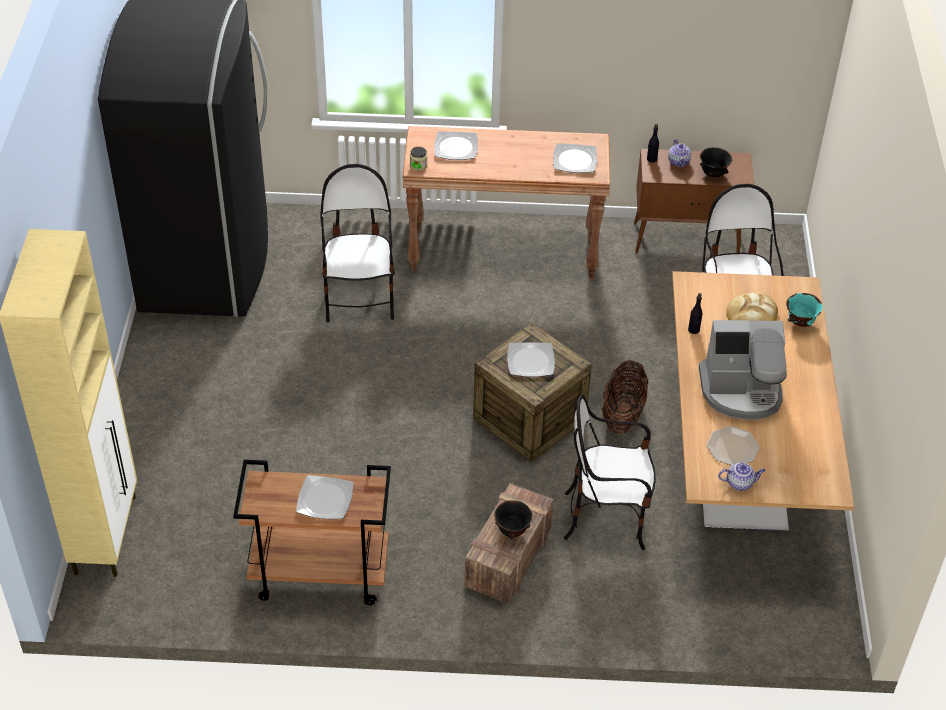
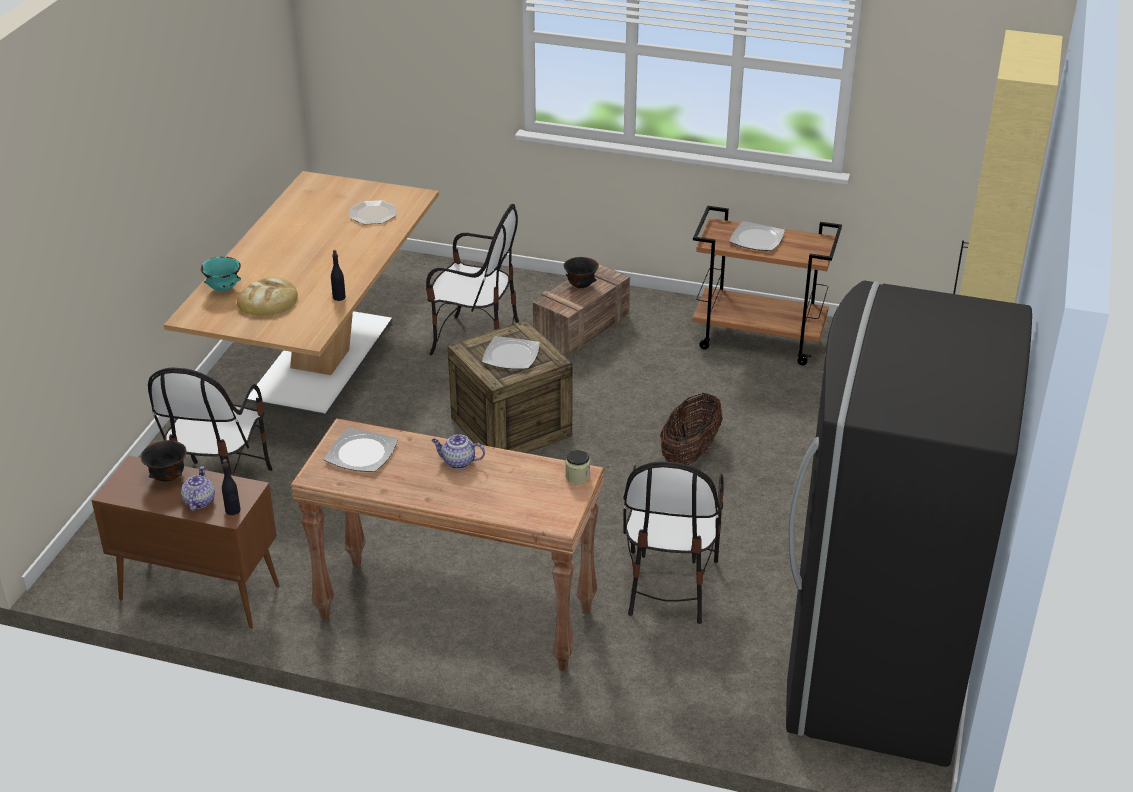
camera: 165 degrees left, 10 degrees down
plate [434,131,478,160] -> none
basket [602,360,648,434] -> basket moved to [660,393,723,465]
coffee machine [699,320,787,420] -> none
teapot [718,462,765,490] -> teapot moved to [431,434,485,469]

